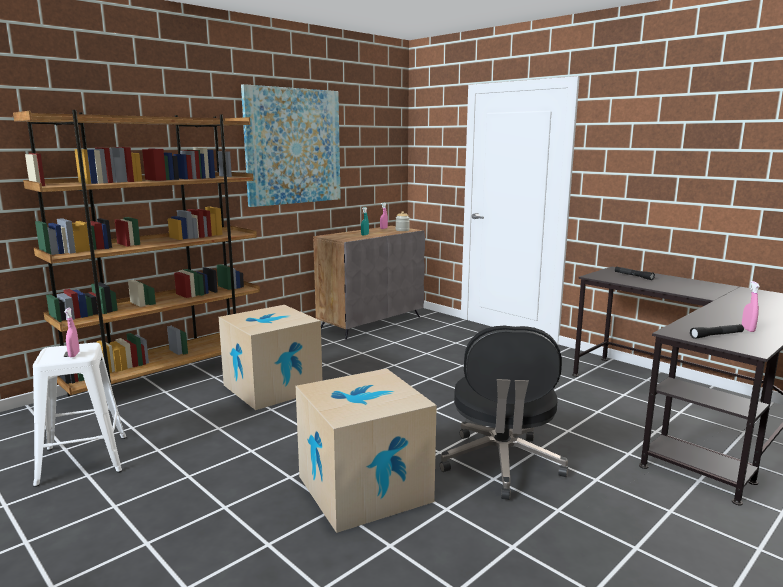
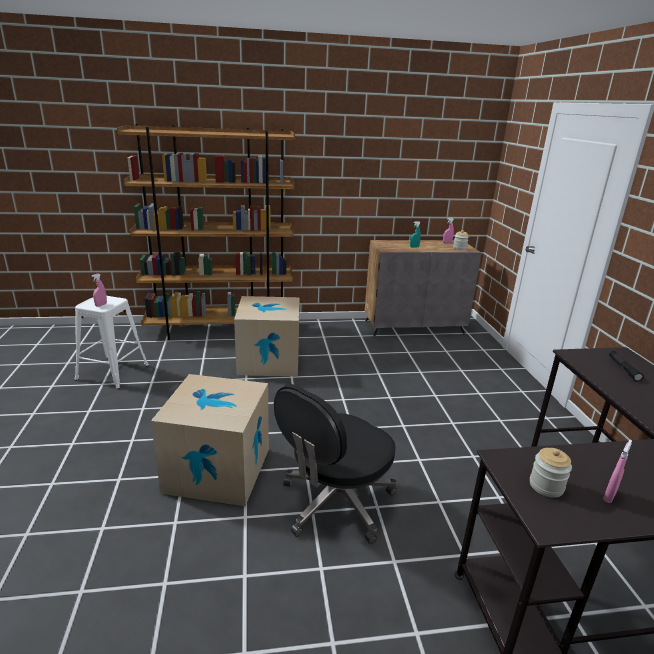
camera: 35 degrees right, 10 degrees up
picture [241,84,341,207] -> none
black flashlight [690,324,744,339] -> jar [530,448,572,498]

